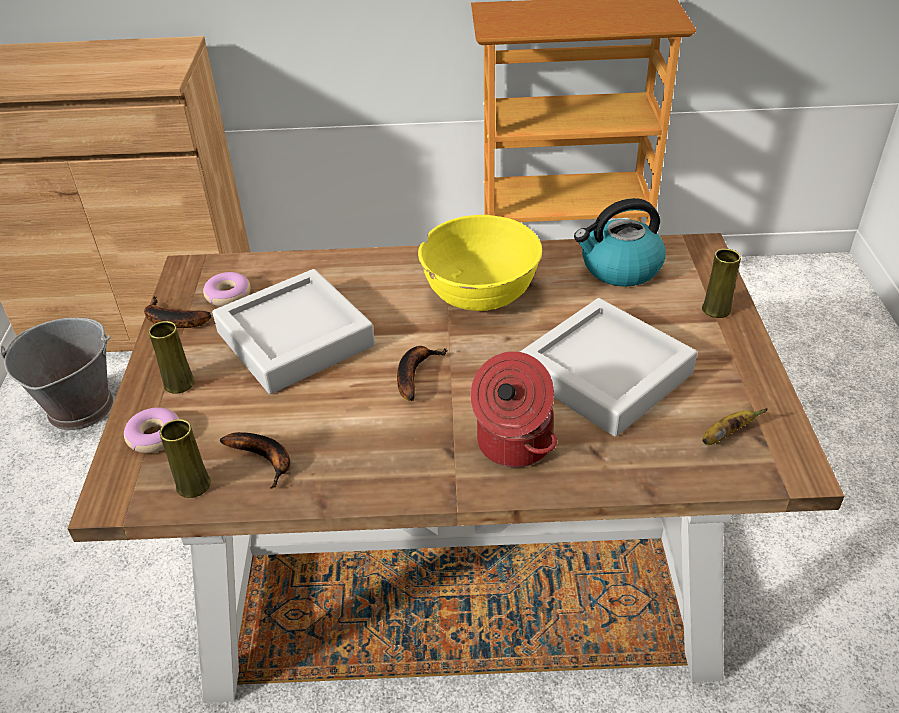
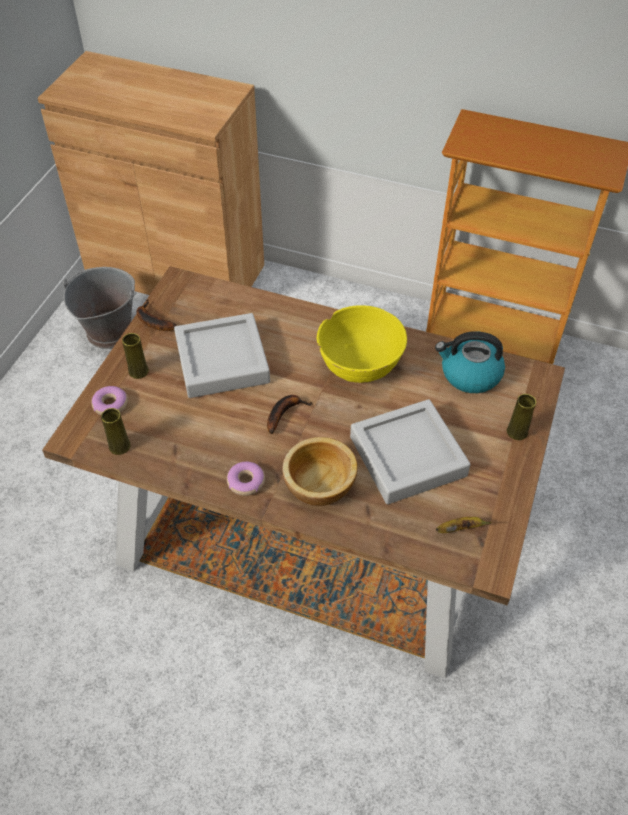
camera: 20 degrees right, 10 degrees up
donut [203,272,251,306] -> donut moved to [227,462,265,496]
banana [220,432,290,489] -> none
cooking pot [470,351,557,468] -> bowl [282,437,358,506]

